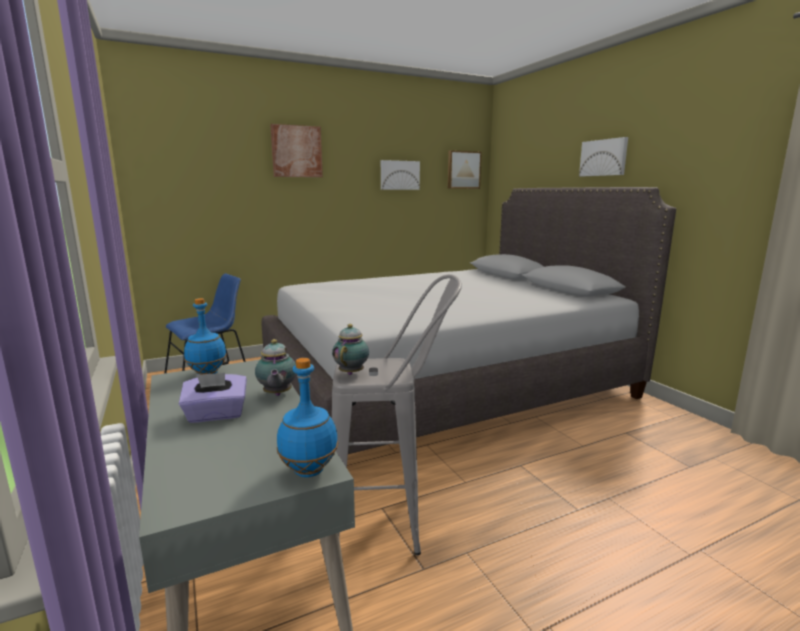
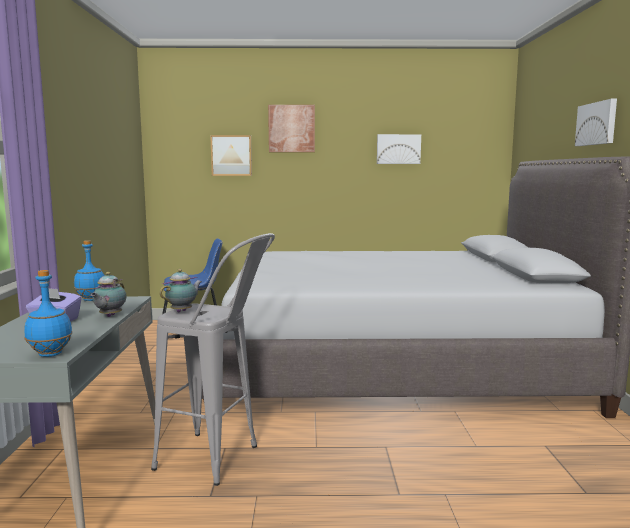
camera: 25 degrees right, 5 degrees down
picture [448,150,482,189] -> picture moved to [210,135,252,176]

